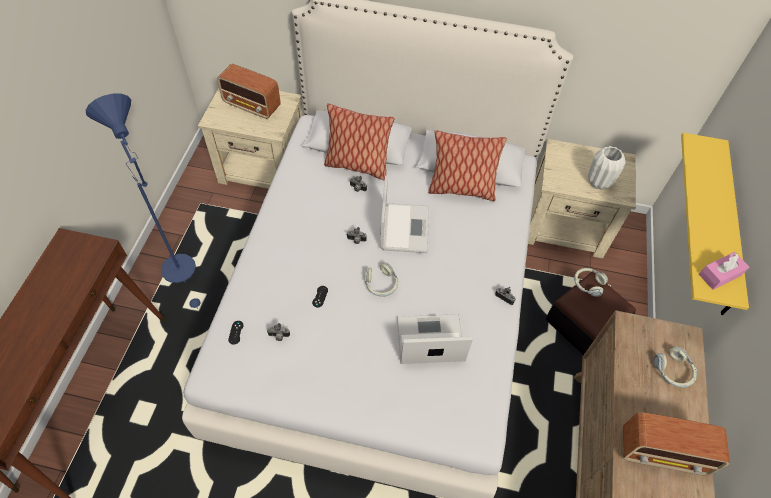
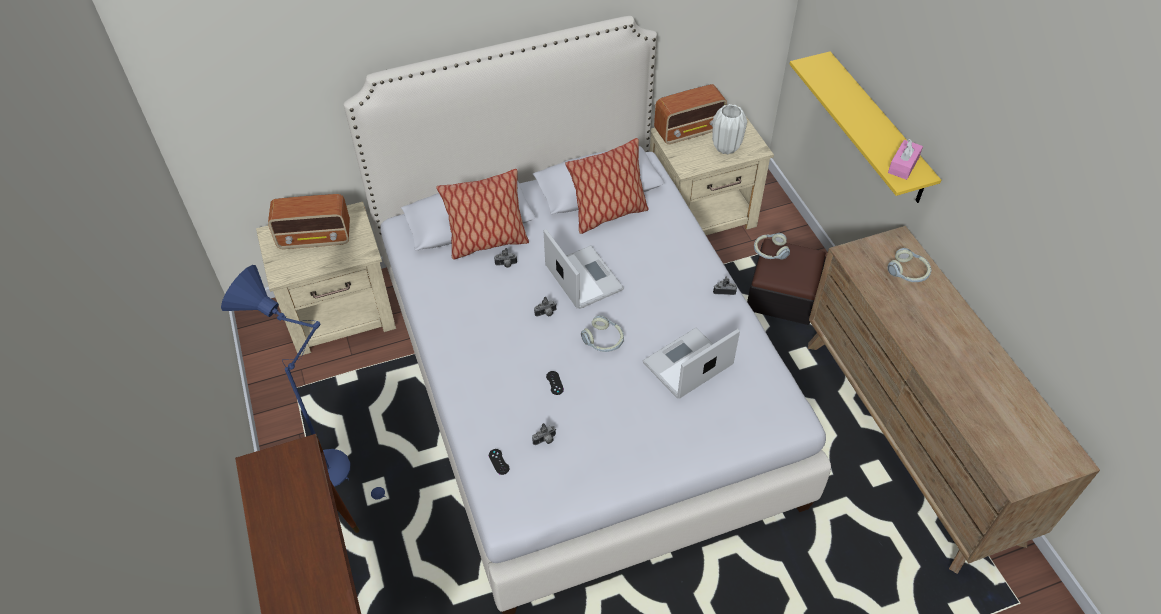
camera: 30 degrees left, 5 degrees down
radio [623,412,730,476] -> radio moved to [654,84,727,144]

